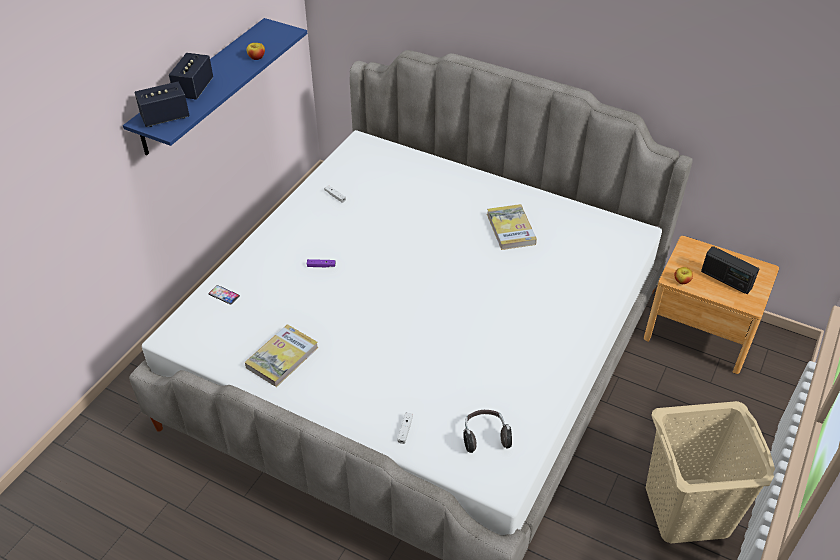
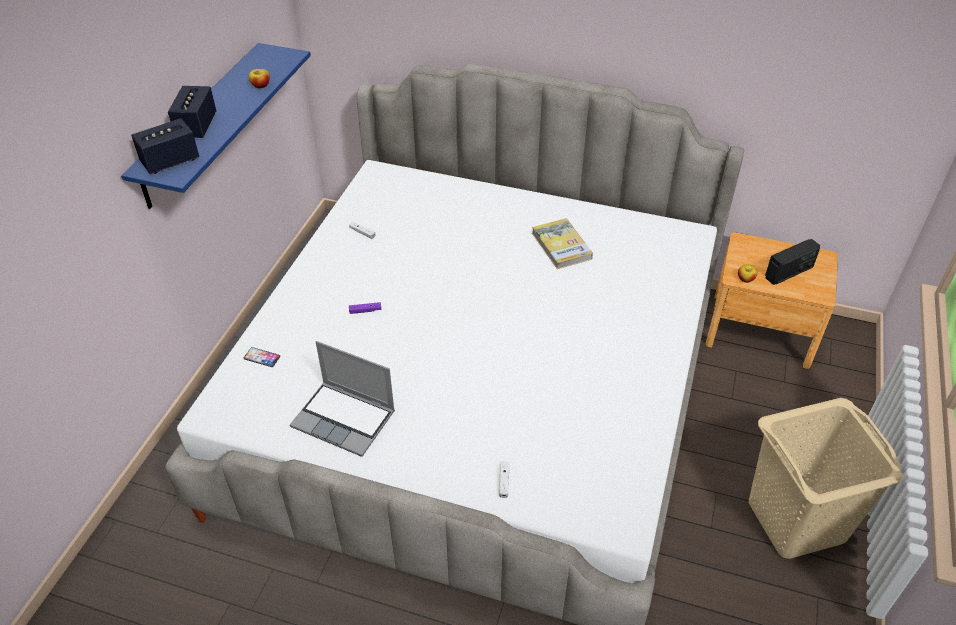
camera: 10 degrees left, 0 degrees up
book [245,324,319,387] -> laptop [290,341,395,457]
headphones [463,410,512,453] -> none
radio [701,246,759,294] -> radio turned 60 degrees counterclockwise [765,239,820,285]

